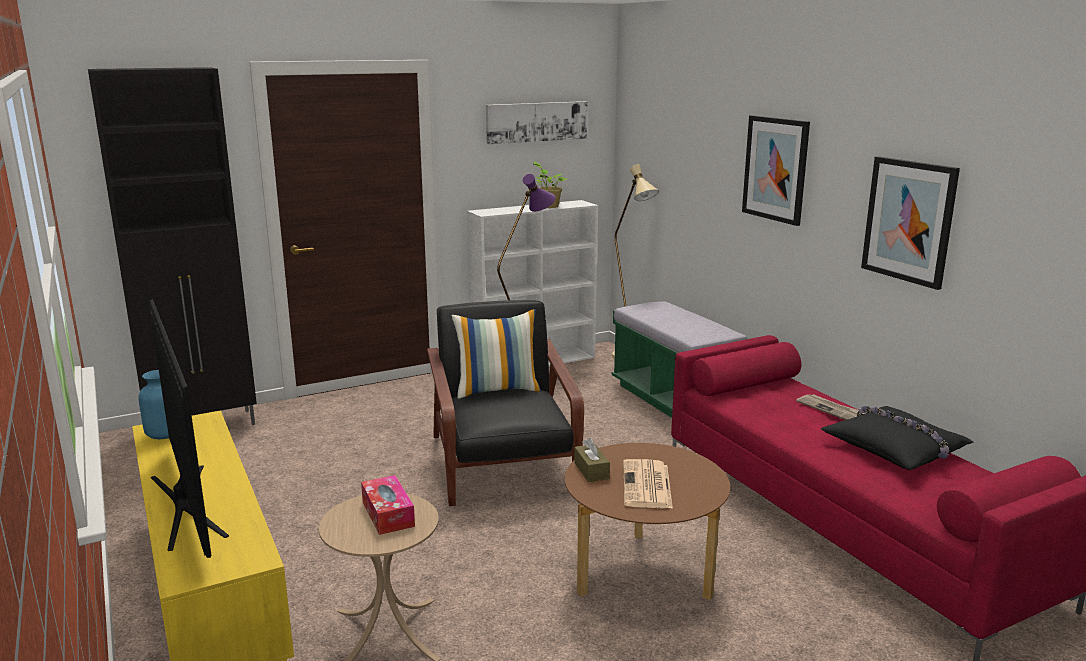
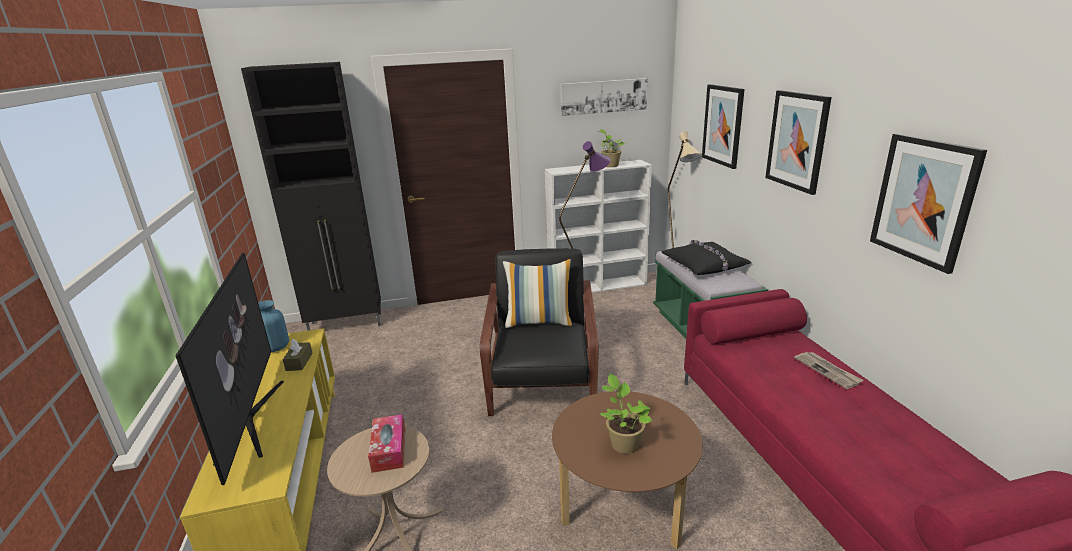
camera: 15 degrees right, 5 degrees up
brown tissue box [574,438,610,482] -> brown tissue box moved to [283,339,313,371]
newspaper [623,459,673,509] -> potted plant [600,374,652,454]
black pillow [821,406,973,470] -> black pillow moved to [661,240,752,275]
none -> picture [702,84,745,169]

